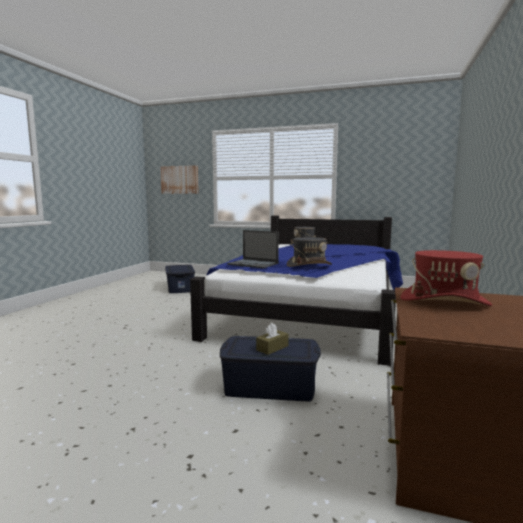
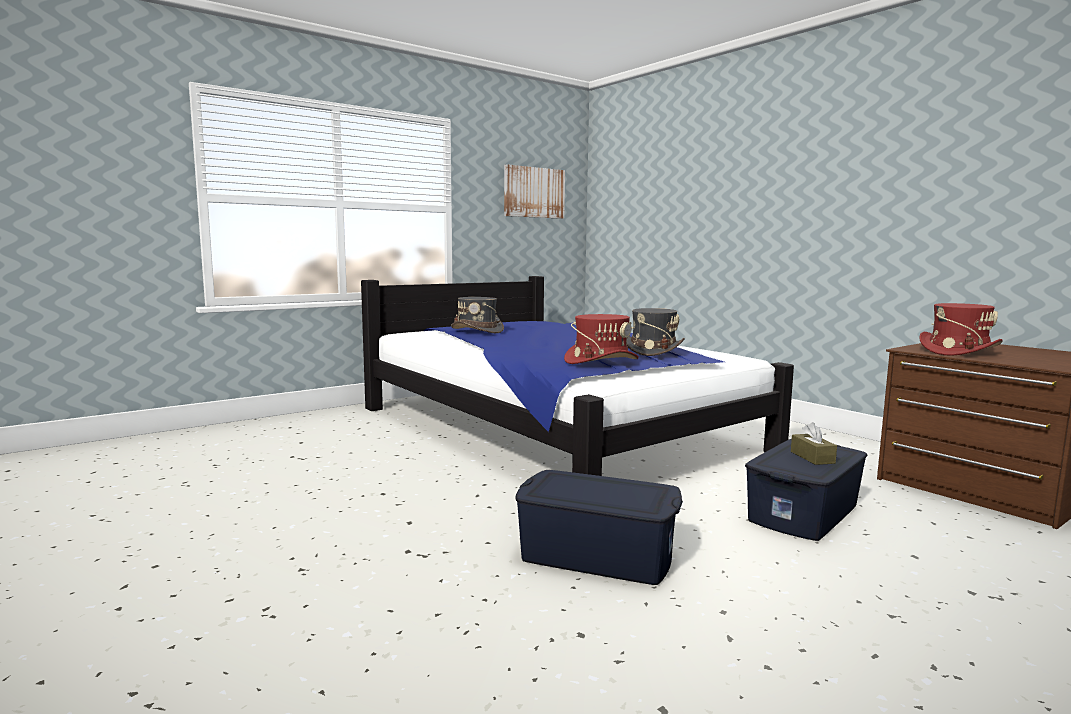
camera: 55 degrees left, 0 degrees up
picture [160,165,199,194] -> picture moved to [504,164,565,219]
blue storage box [165,265,195,293] -> blue storage box moved to [515,470,683,585]
laptop [227,230,279,268] -> red hat [564,314,639,364]

